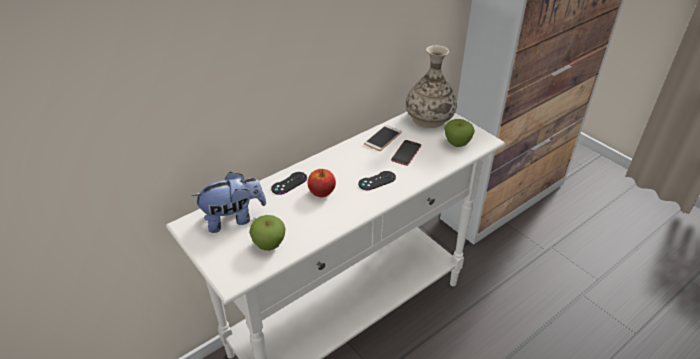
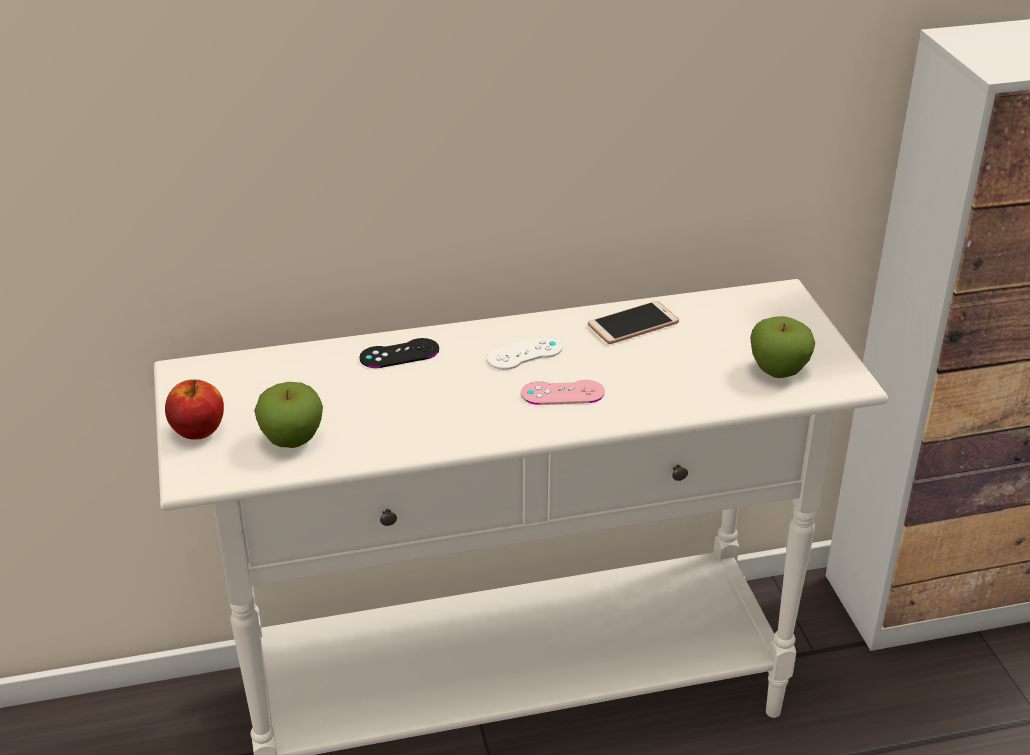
camera: 25 degrees right, 5 degrees down
plush toy [192,172,266,233] -> none
apple [308,169,336,197] -> apple moved to [165,379,224,440]
black game controller [358,171,396,190] -> pink game controller [521,380,605,405]
phone [391,140,421,166] -> none
vase [406,45,457,128] -> none
none -> white game controller [487,336,563,370]

